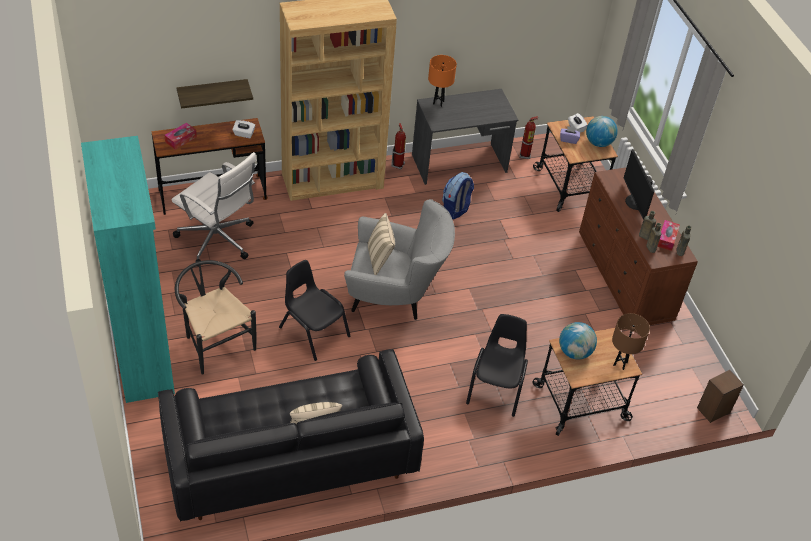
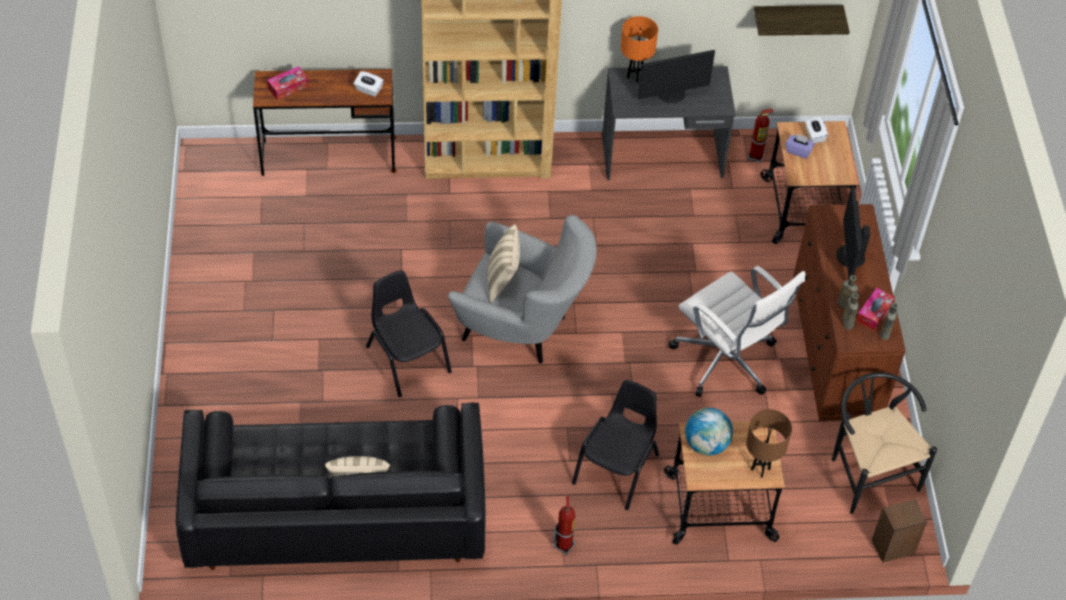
camera: 15 degrees right, 5 degrees up
turquoise bookcase [81,136,175,403] -> none
white office chair [171,152,257,267] -> white office chair moved to [669,266,806,397]
black chair [175,260,256,375] -> black chair moved to [832,372,937,514]
shelf [177,79,253,109] -> shelf moved to [754,5,850,36]
fire extinguisher [391,123,406,169] -> fire extinguisher moved to [553,496,576,555]
backpack [442,172,474,220] -> none
globe [586,116,618,147] -> none
none -> monitor [638,50,715,103]

